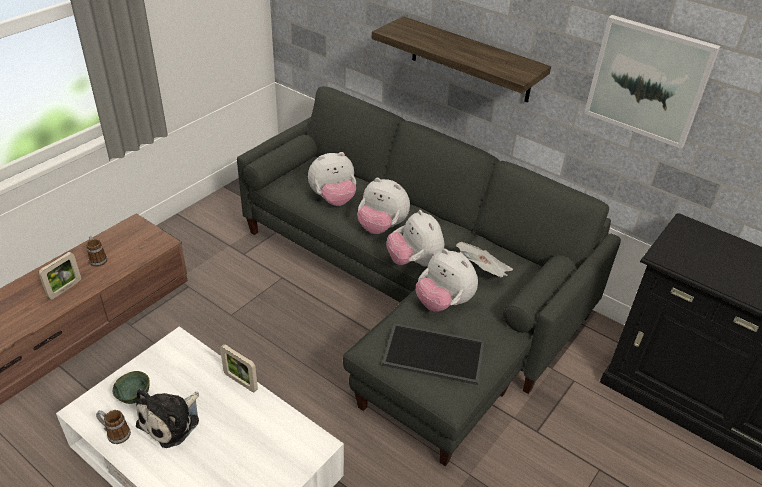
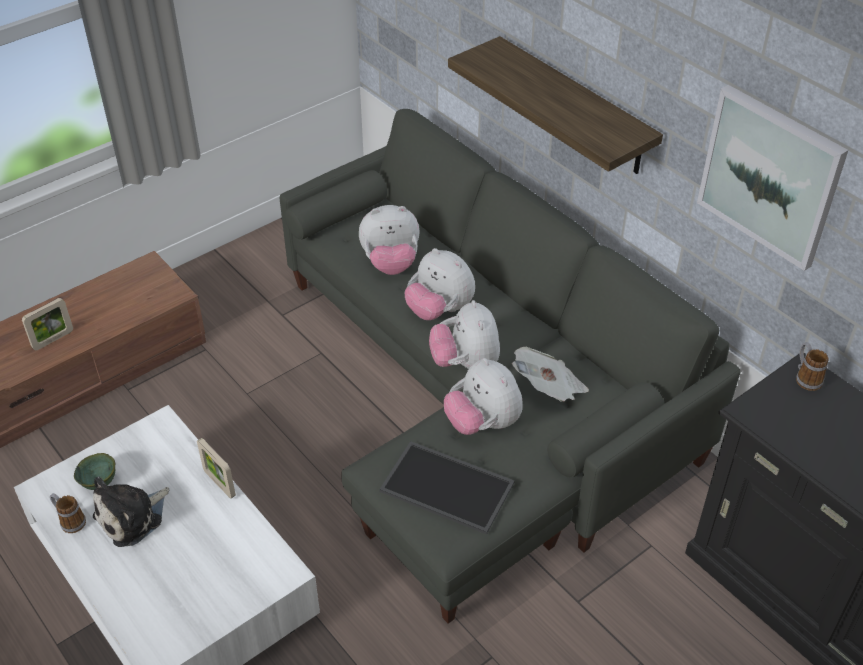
camera: 15 degrees right, 5 degrees up
mug [86,236,107,267] -> mug moved to [796,342,828,391]

